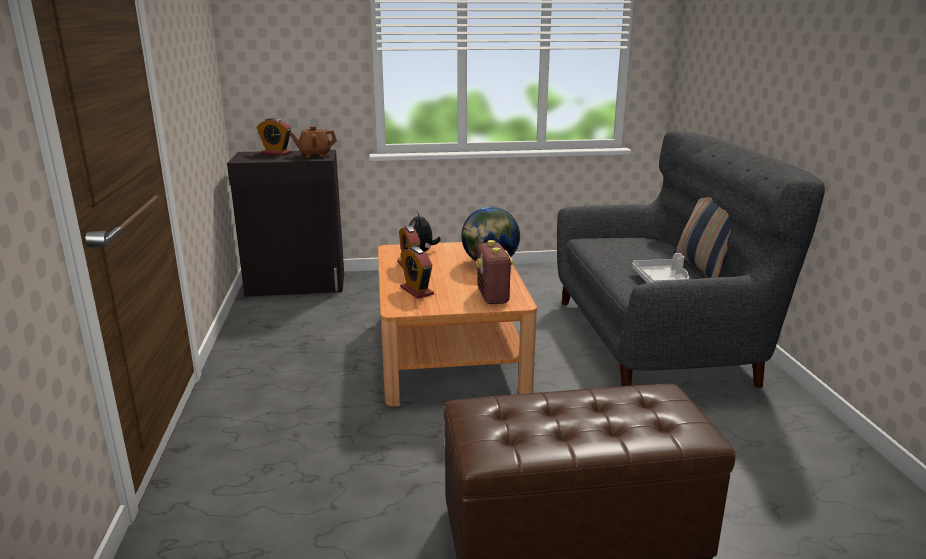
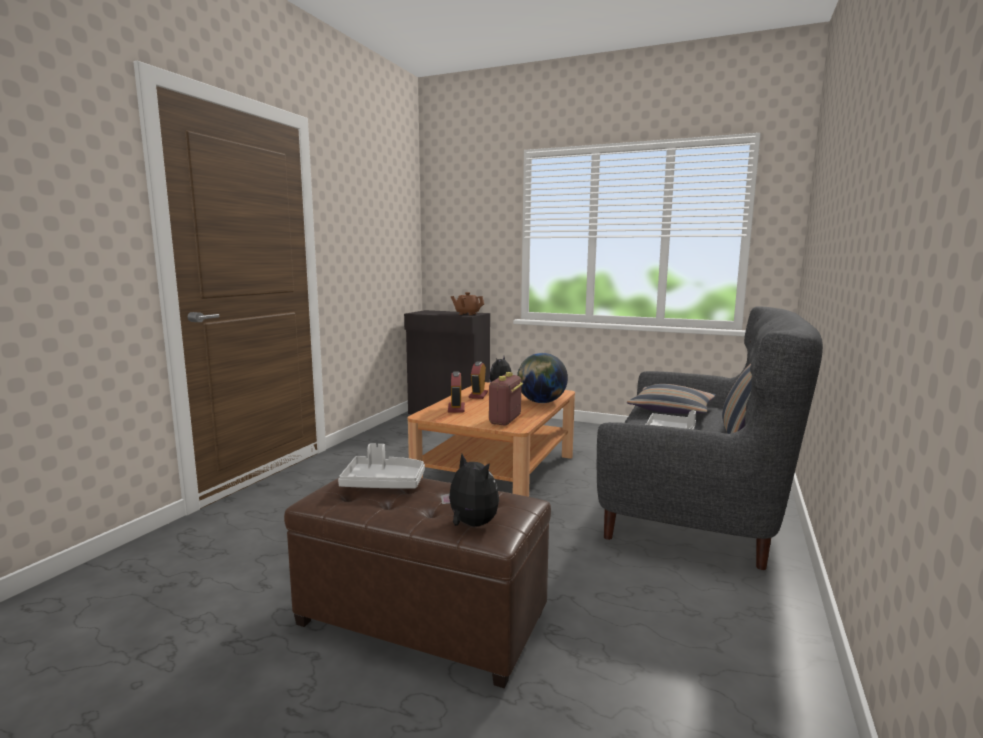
camera: 30 degrees right, 10 degrees down
alarm clock [257,118,292,155] -> none
none -> grey tray [338,444,425,489]
none -> plush toy [441,454,499,526]
none -> pillow [627,384,716,414]

